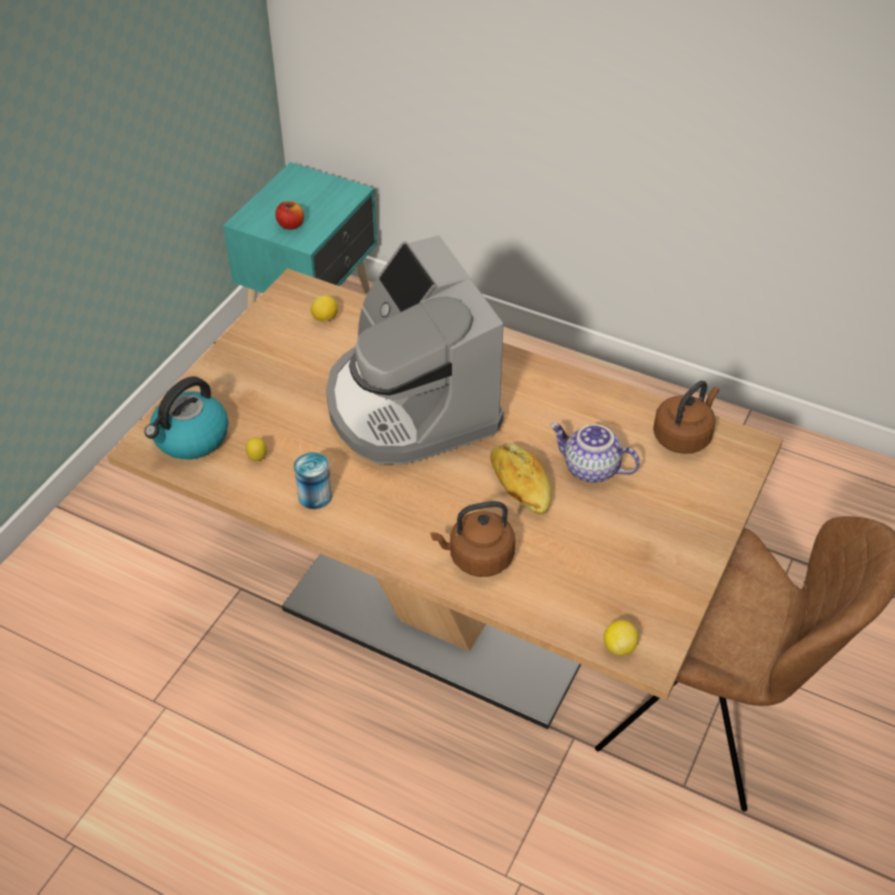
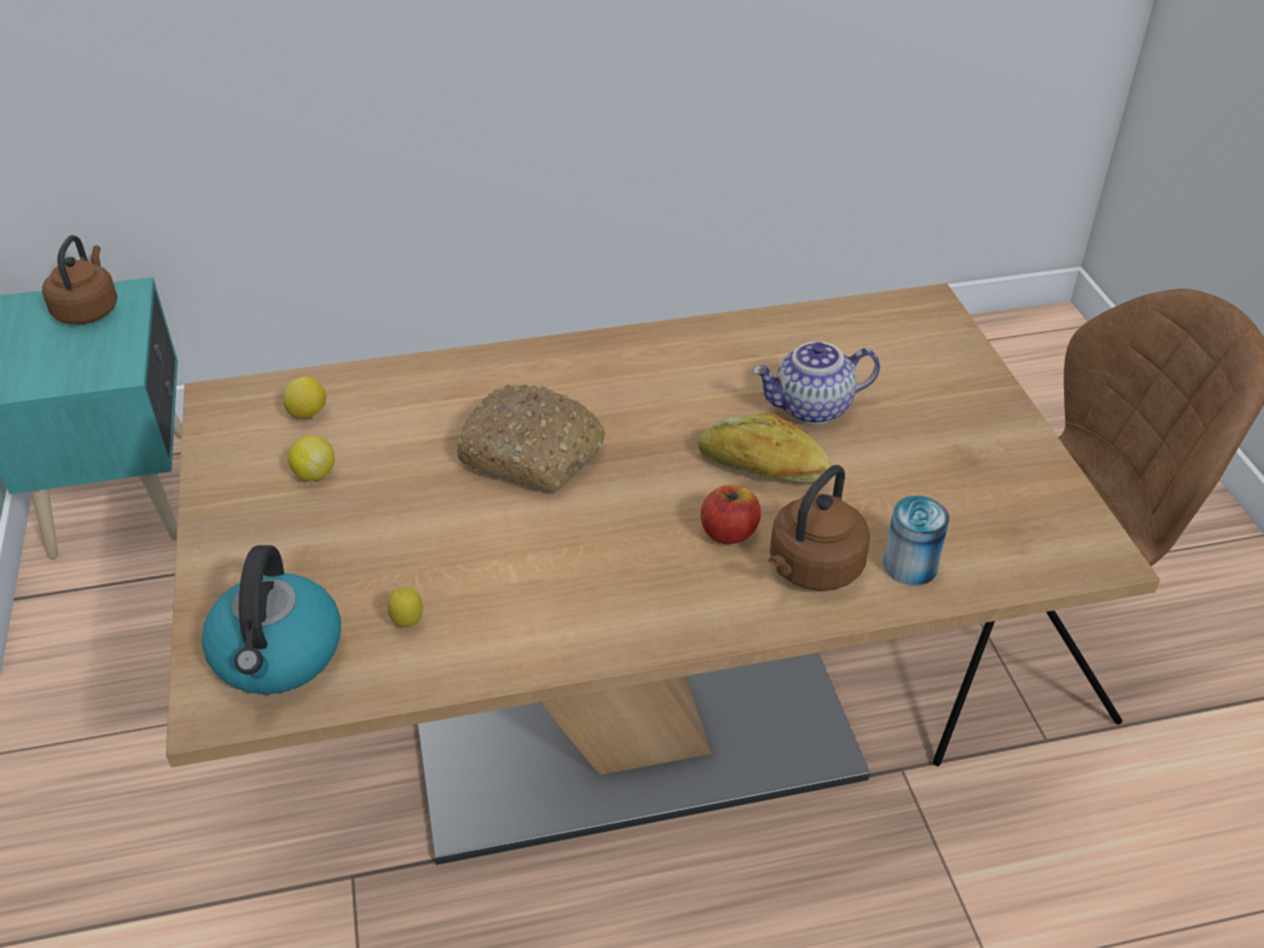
camera: 40 degrees left, 5 degrees down
apple [275,201,304,230] -> apple moved to [700,485,761,544]
can [294,452,332,509] -> can moved to [884,496,949,586]
coffee machine [326,235,504,465] -> bread [455,384,605,492]
lemon [604,620,639,656] -> lemon moved to [288,435,335,481]
brown kettle [653,381,719,454] -> brown kettle moved to [42,235,118,325]

